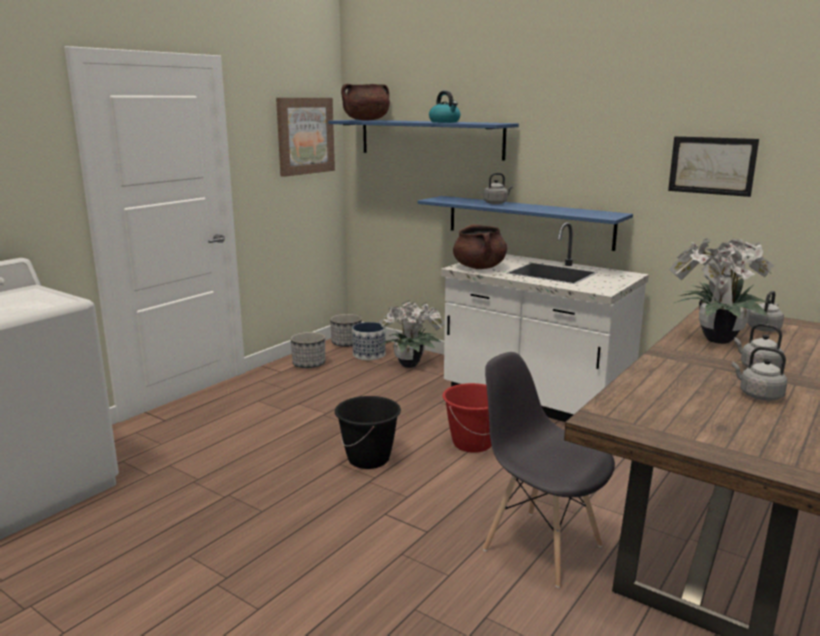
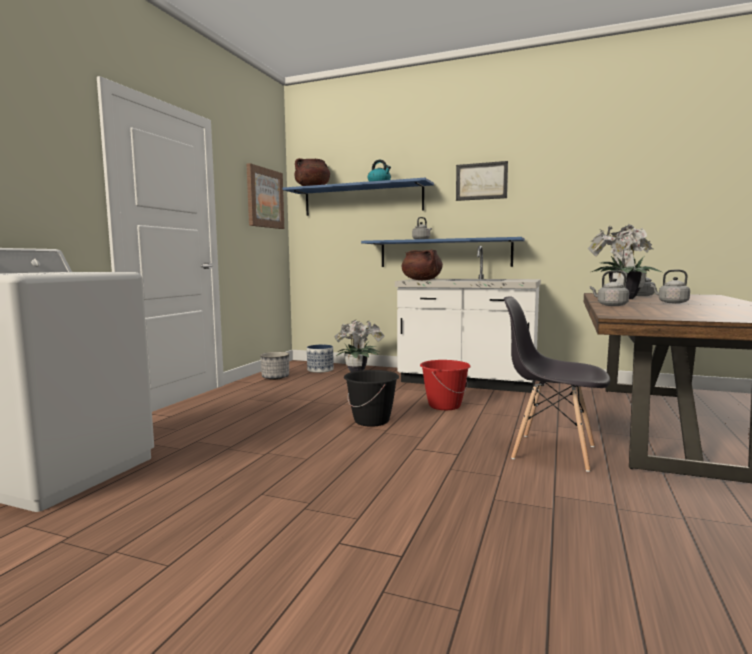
camera: 15 degrees left, 10 degrees down
planter [330,314,362,347] -> none
picture [668,136,759,197] -> picture moved to [456,161,508,201]
grey kettle [732,347,788,401] -> grey kettle moved to [590,271,629,306]

